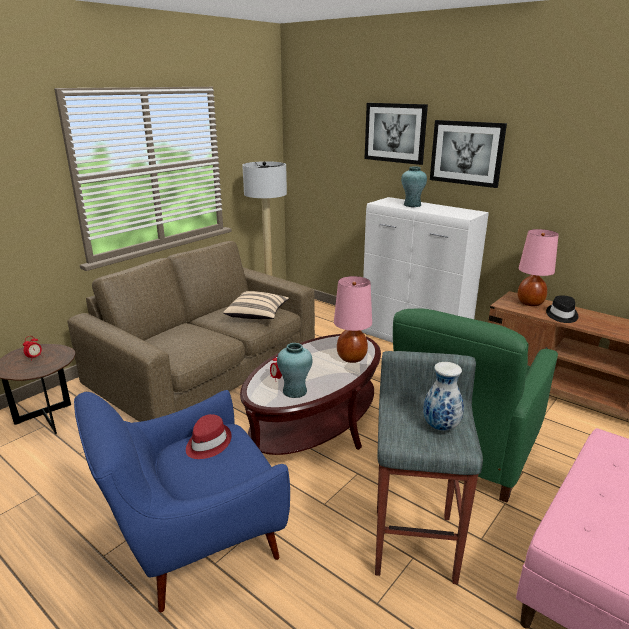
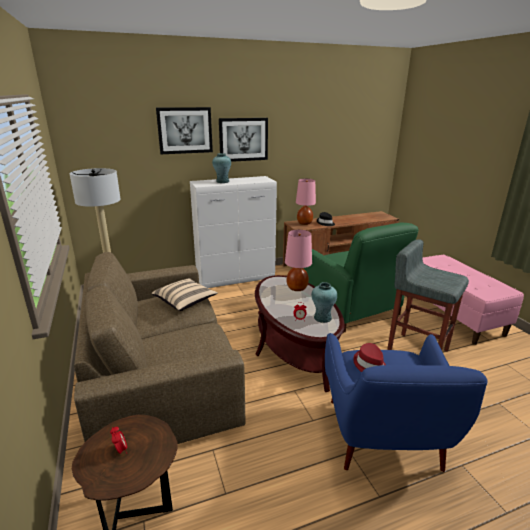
camera: 60 degrees left, 0 degrees up
vase [423,362,464,431] -> none

